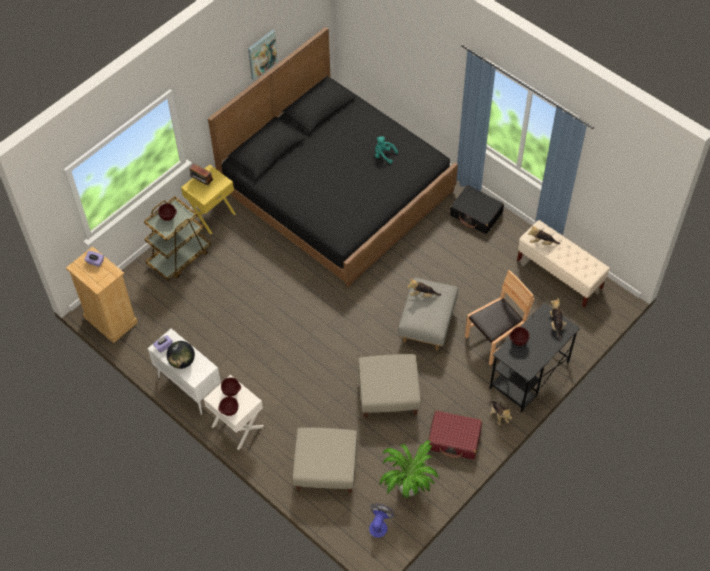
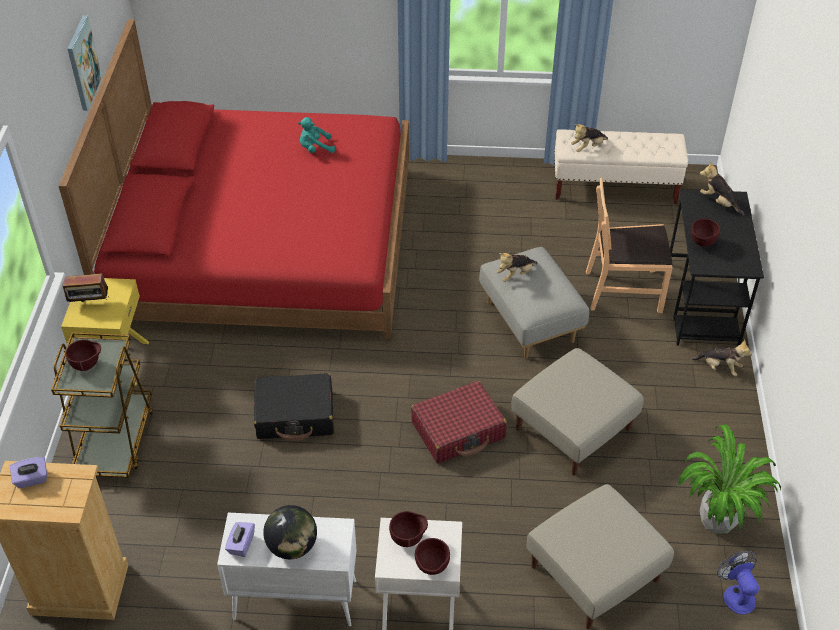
camera: 40 degrees left, 10 degrees down
black bed [208,27,458,287] -> red bed [59,19,409,339]
red suitcase [428,410,482,460] -> red suitcase moved to [411,381,507,463]
black suitcase [450,185,504,234] -> black suitcase moved to [254,373,334,441]
brown chair [465,270,534,365] -> brown chair turned 105 degrees counterclockwise [586,178,672,313]

